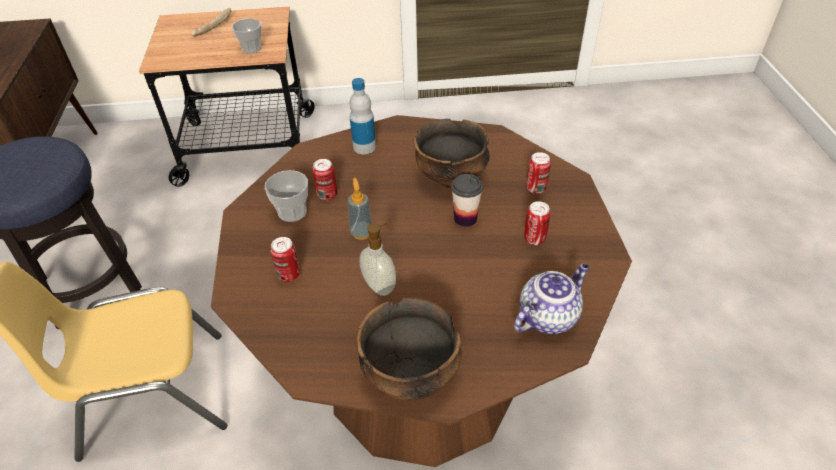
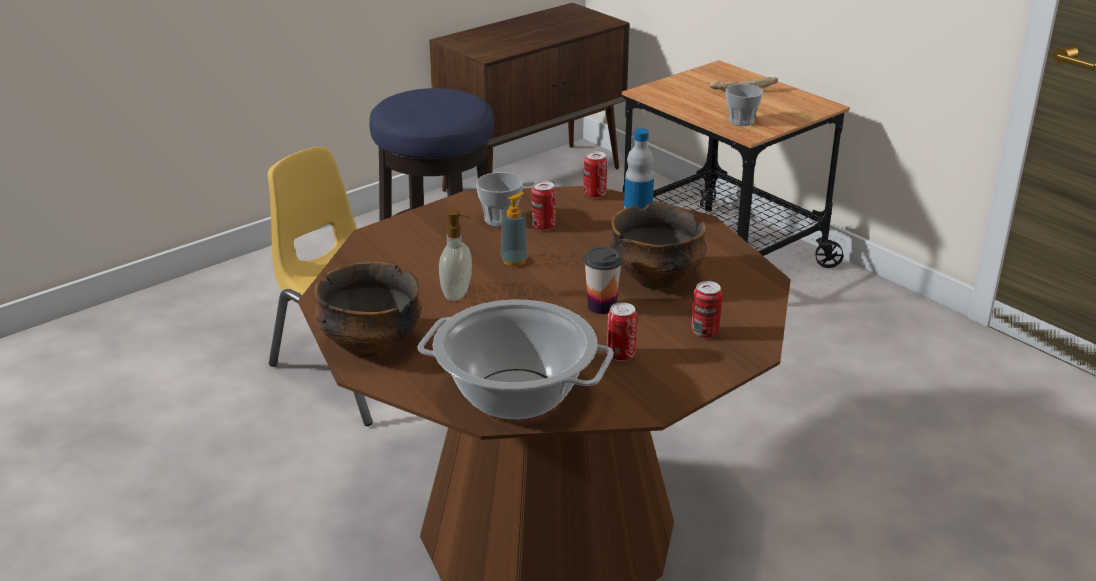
camera: 55 degrees right, 15 degrees down
can [270,237,300,282] -> can moved to [584,151,607,198]
teapot [514,263,589,334] -> cooking pot [418,300,614,420]

